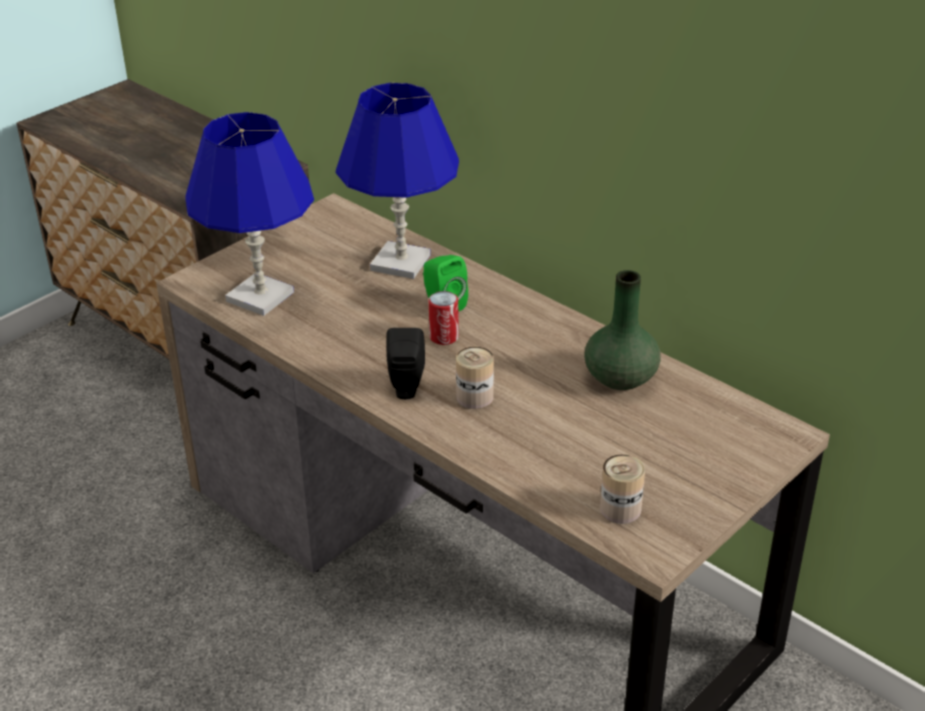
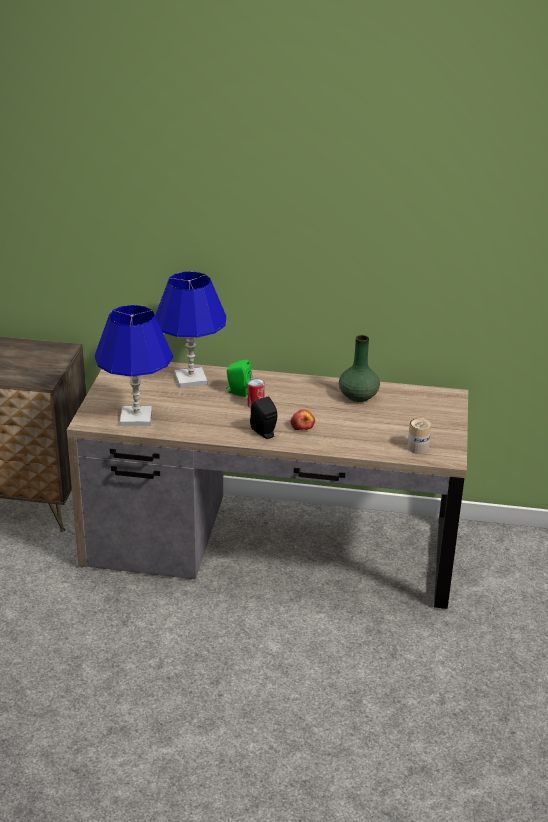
camera: 35 degrees left, 5 degrees down
can [456,347,494,409] -> apple [291,409,315,430]

